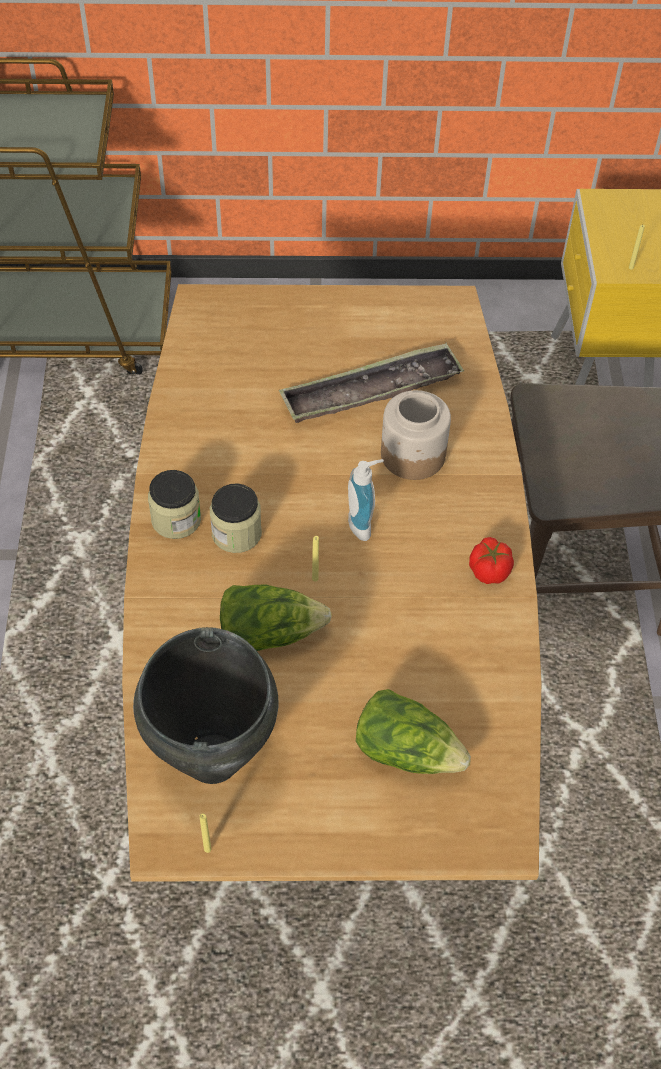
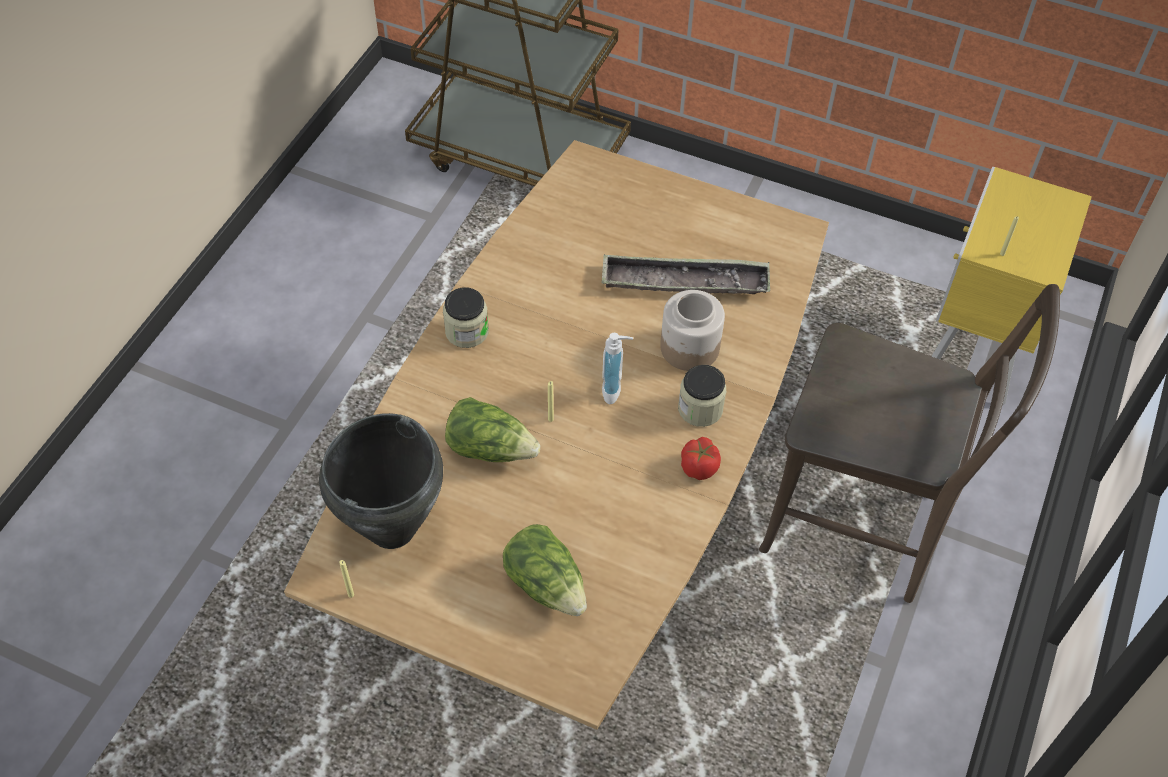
camera: 25 degrees right, 0 degrees up
jar [210,483,262,553] -> jar moved to [678,365,726,427]

